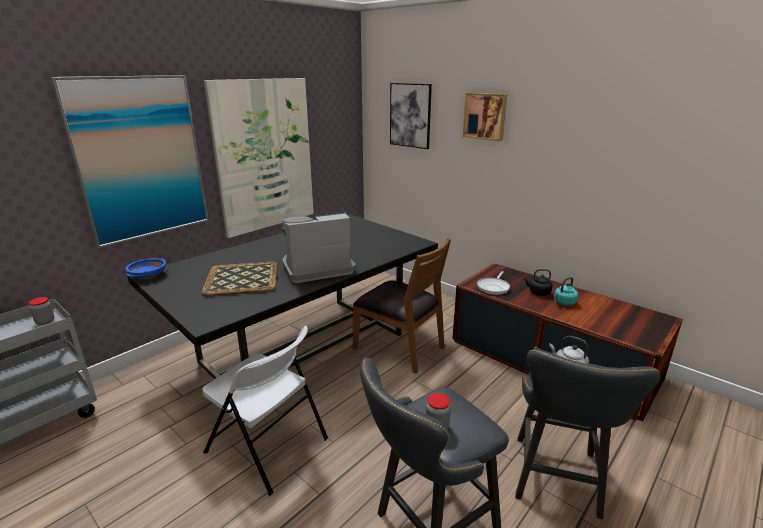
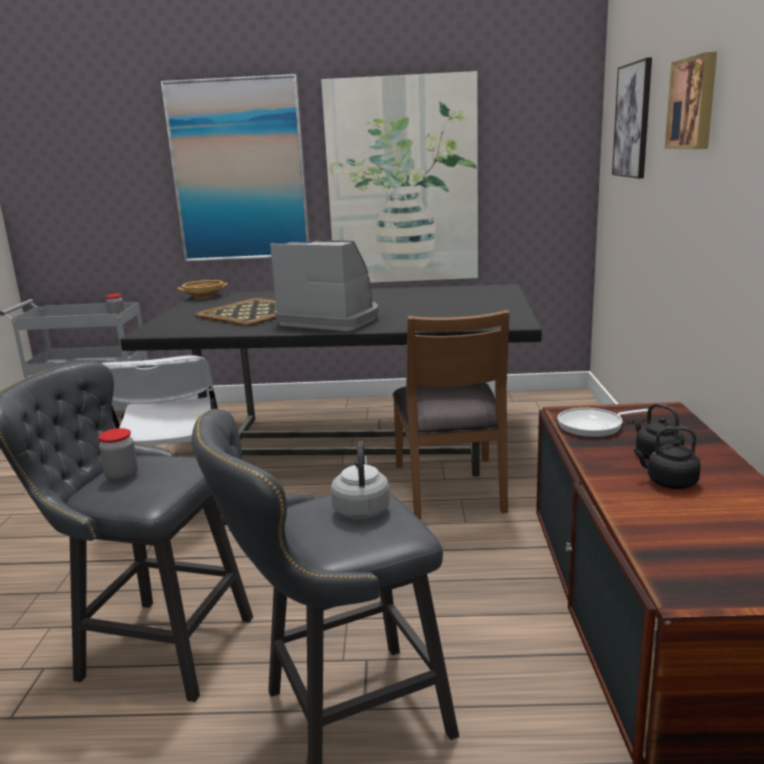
camera: 50 degrees right, 5 degrees down
blue bowl [126,258,166,279] -> beige bowl [178,280,228,299]
turquoise kettle [554,277,578,306] -> black kettle [634,426,701,489]

